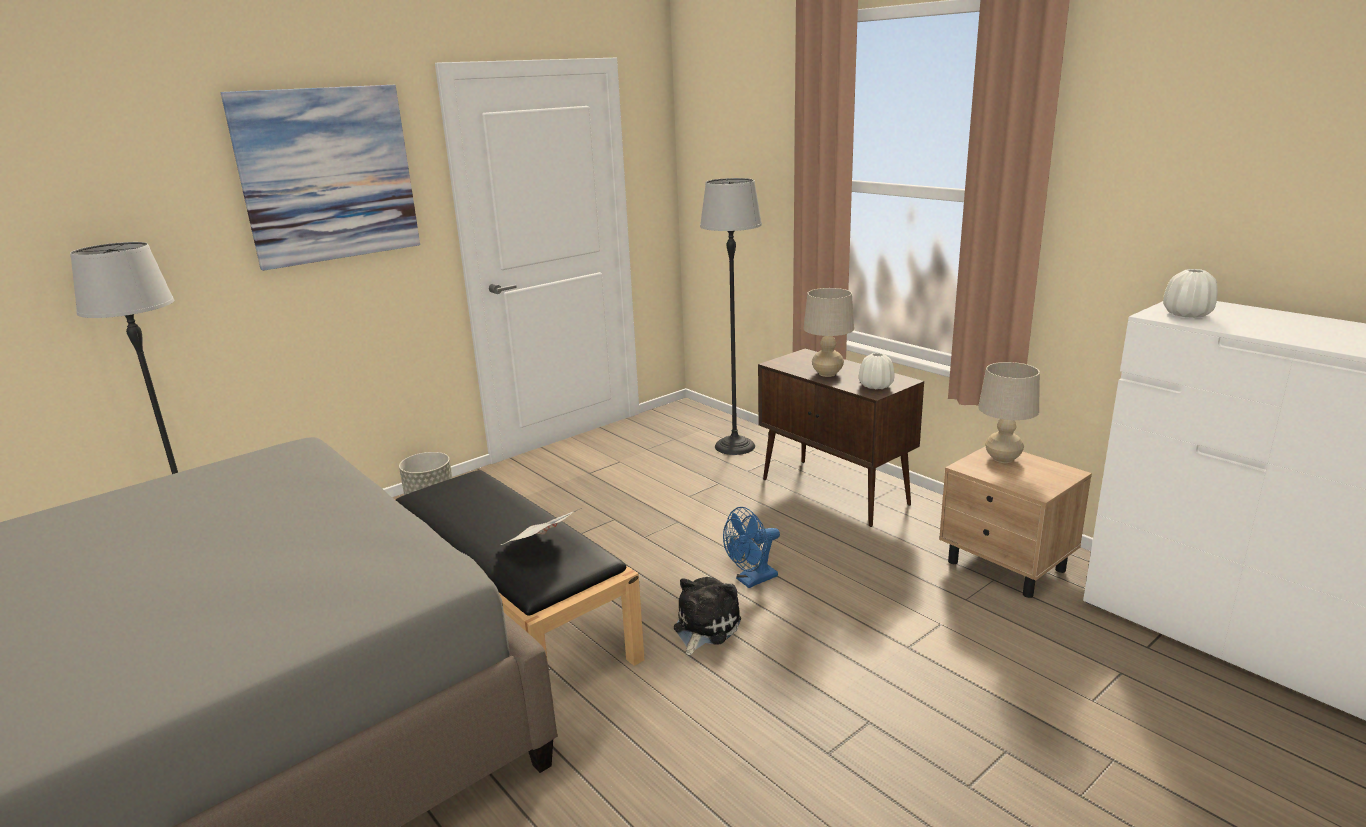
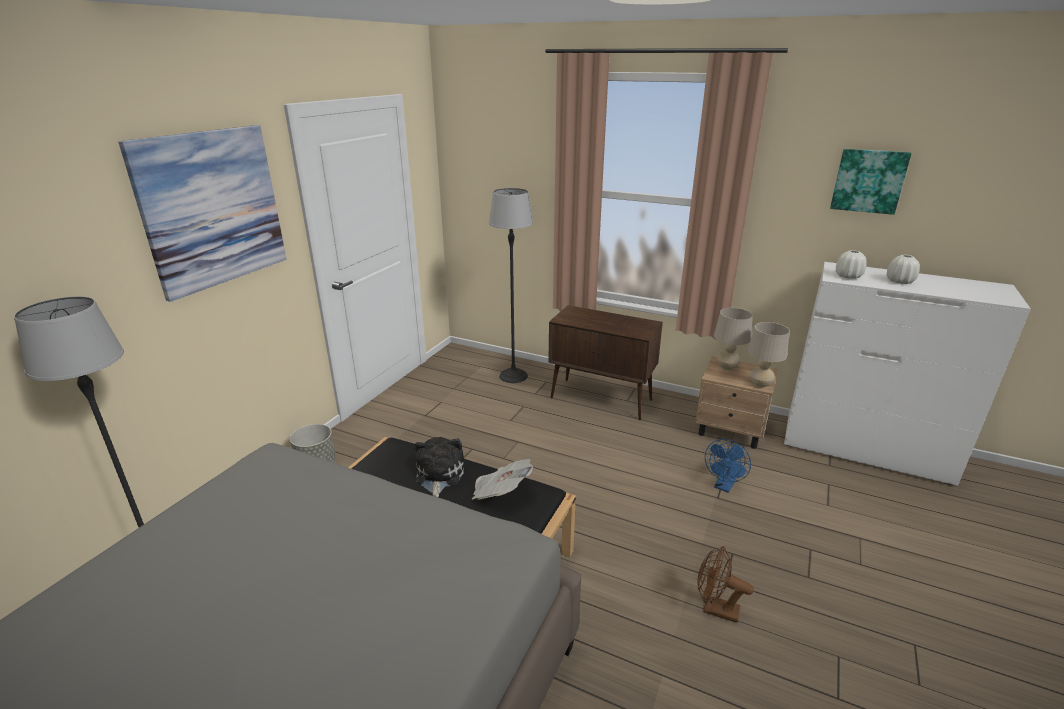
camera: 25 degrees left, 5 degrees up
plush toy [674,577,741,655] -> plush toy moved to [415,437,464,497]
blue fan [723,507,780,588] -> blue fan moved to [705,439,751,493]
beige table lamp [803,288,854,377] -> beige table lamp moved to [747,322,790,388]
white vase [859,353,895,389] -> white vase moved to [887,255,920,284]
none -> brown fan [697,546,754,623]
none -> picture [830,149,911,215]

